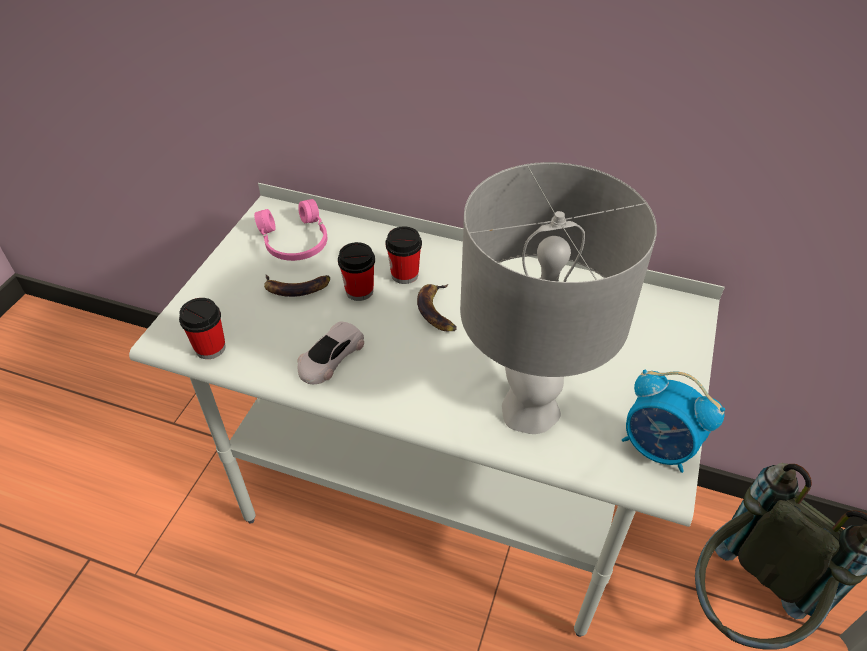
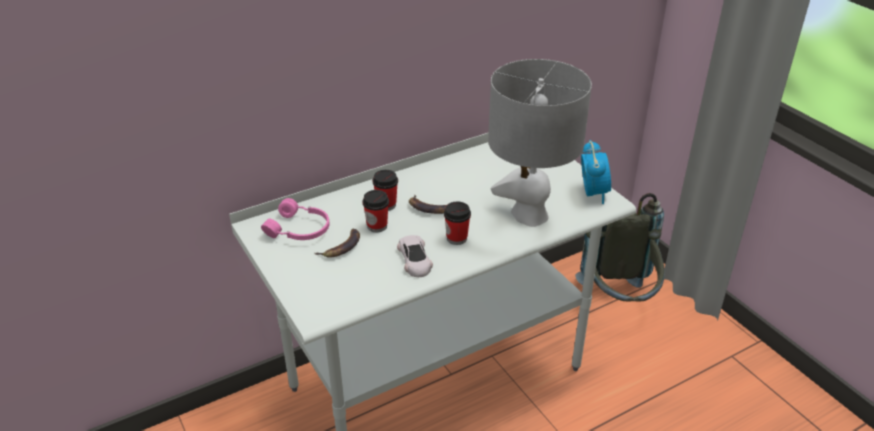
camera: 50 degrees left, 10 degrees down
cup [179,298,226,359] -> cup moved to [444,202,471,245]
alarm clock [622,370,725,473] -> alarm clock turned 75 degrees counterclockwise [581,140,611,204]

